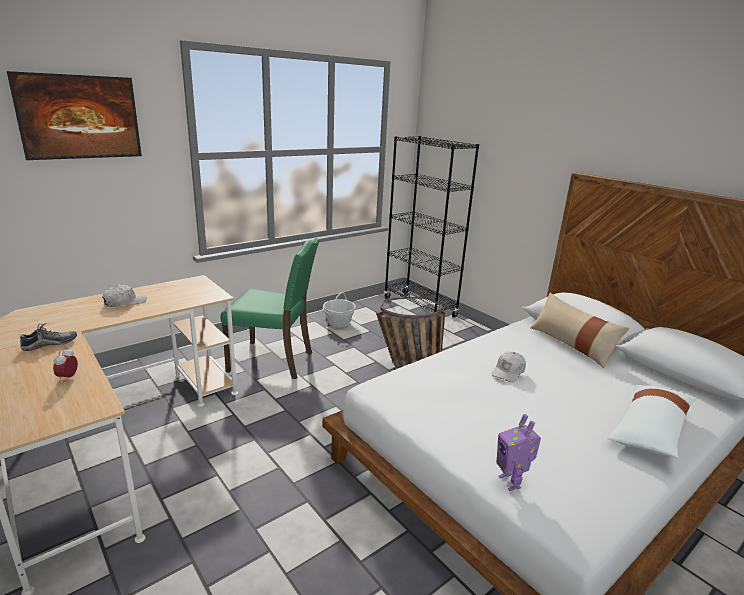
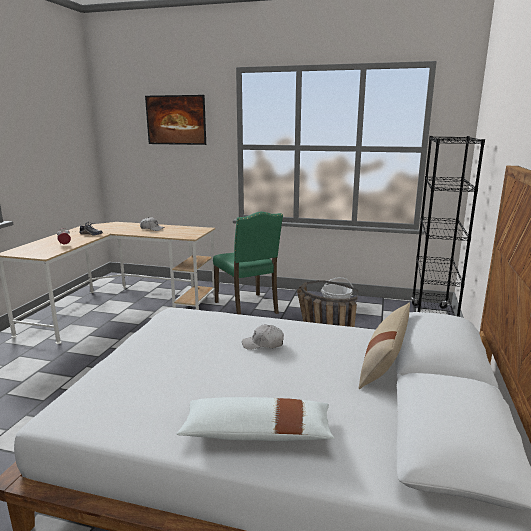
camera: 55 degrees right, 5 degrees down
toy robot [496,414,541,491] -> none

